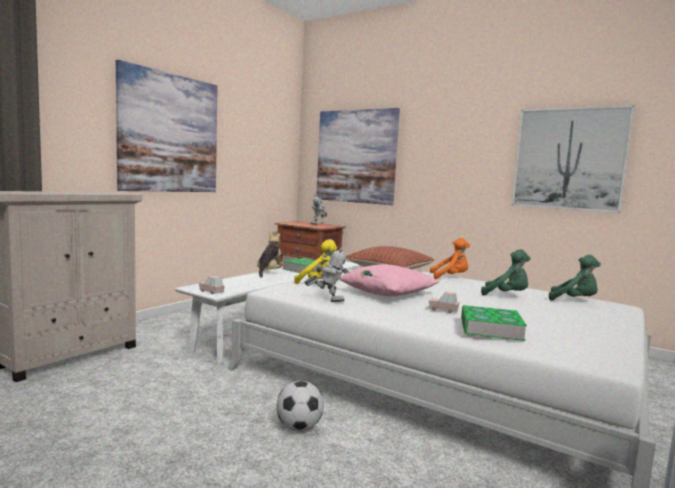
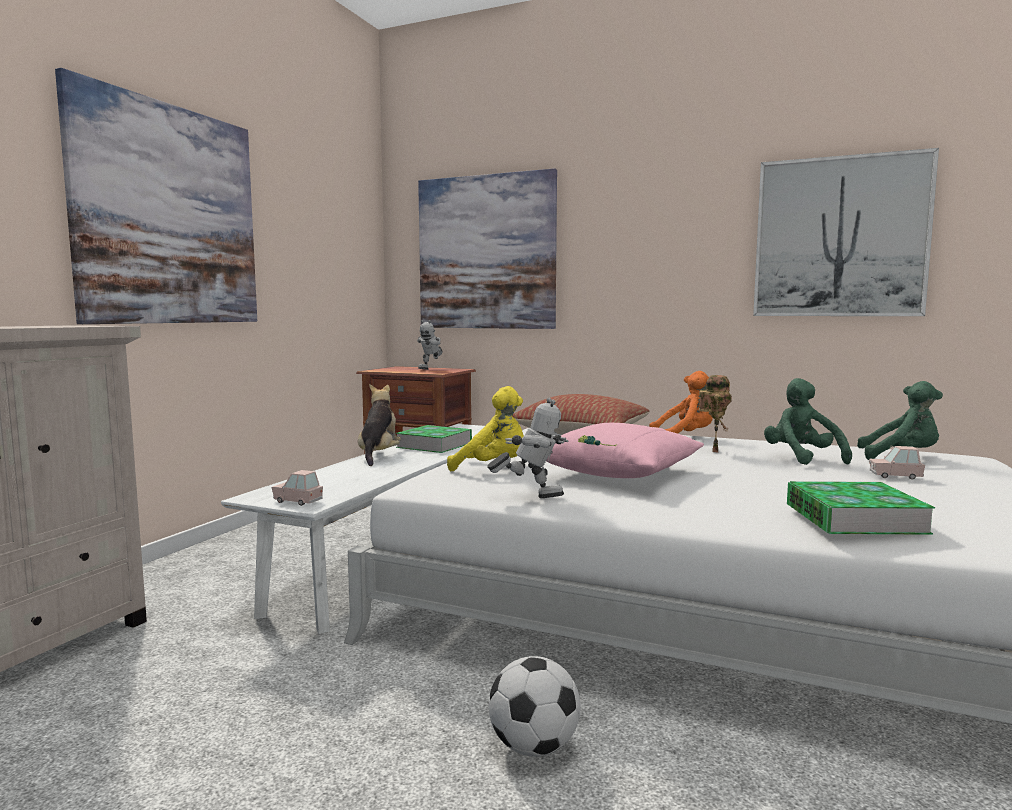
camera: 10 degrees left, 0 degrees up
pink toy car [429,291,459,313] -> pink toy car moved to [869,446,925,480]
green plush toy [481,249,531,296] -> green plush toy turned 120 degrees counterclockwise [764,378,852,465]
none -> toy robot [699,375,732,452]

